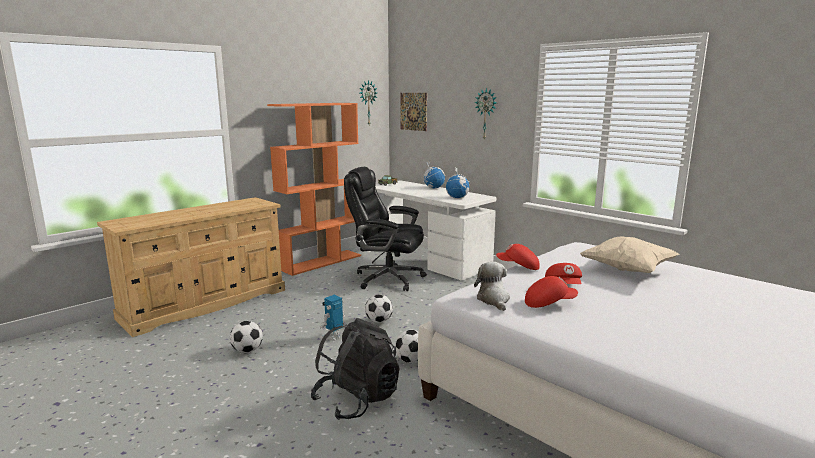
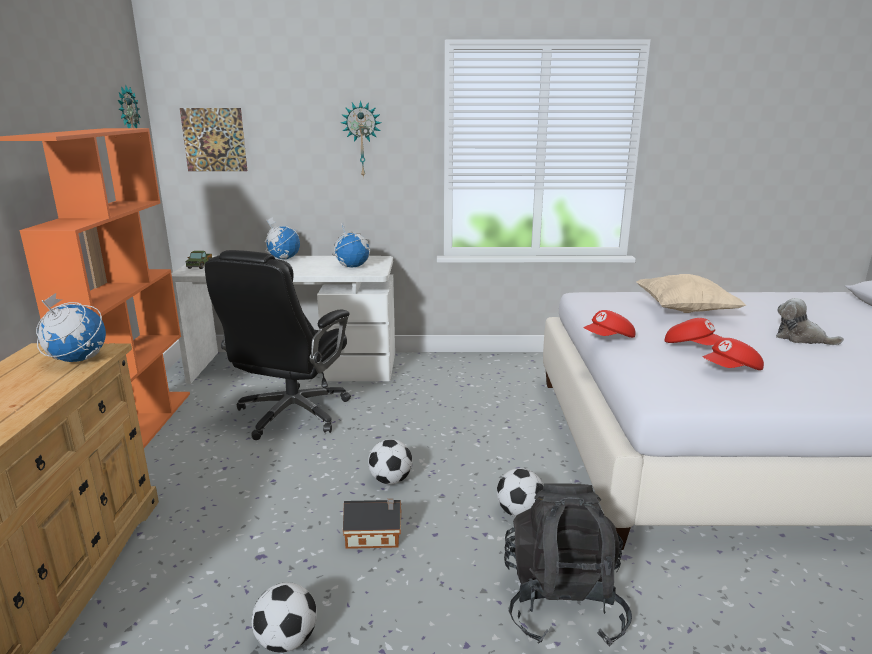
camera: 45 degrees left, 5 degrees up
toy robot [320,295,345,341] -> toy house [343,498,401,549]
black office chair [344,167,427,291] -> black office chair turned 45 degrees counterclockwise [205,250,351,440]
plush toy [474,262,510,311] -> plush toy moved to [776,298,844,345]
red cap [525,276,578,308] -> red cap turned 150 degrees counterclockwise [703,338,764,370]
none -> globe [36,293,106,362]

